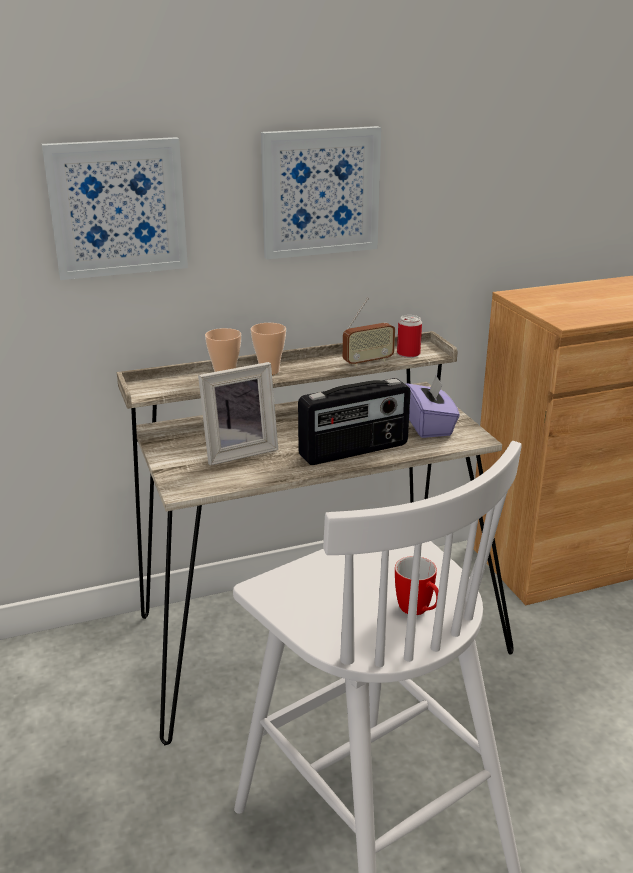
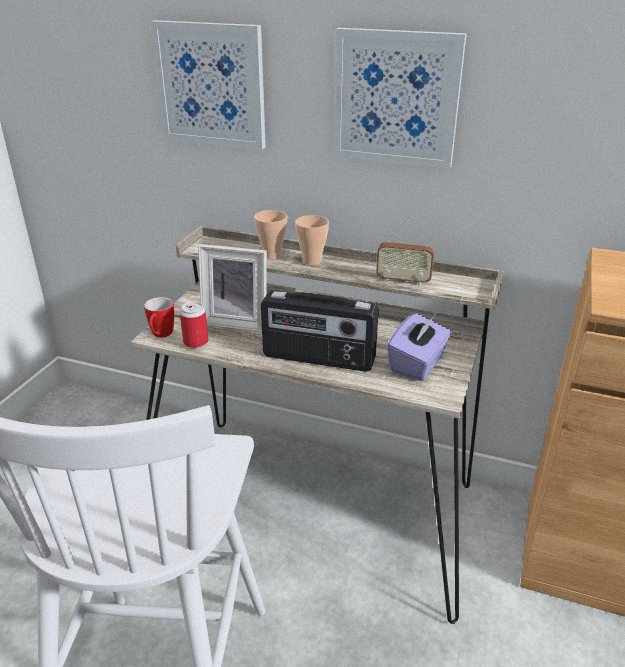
camera: 40 degrees right, 5 degrees up
mug [395,556,439,615] -> mug moved to [144,297,174,338]
can [397,315,422,358] -> can moved to [180,302,208,348]

